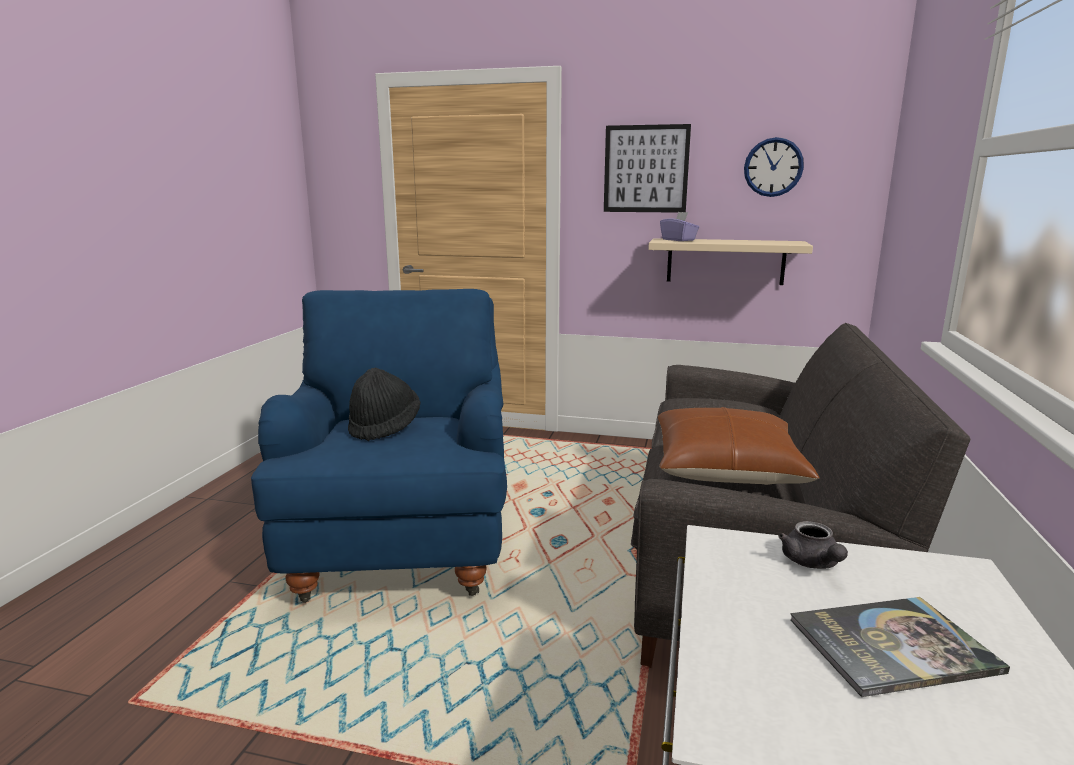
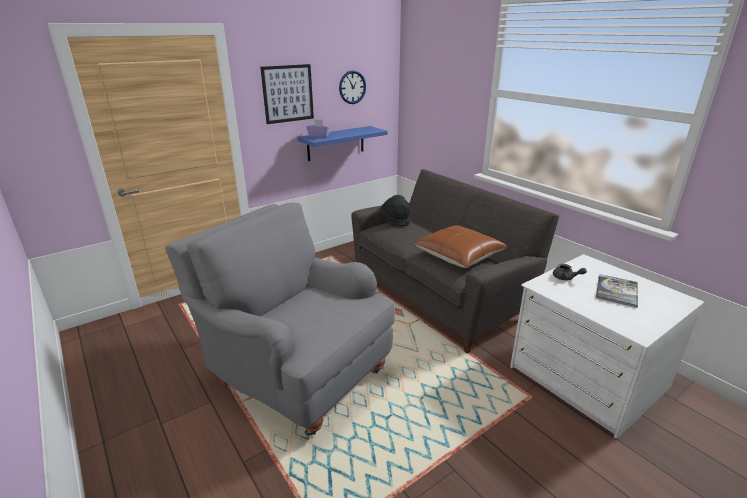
camera: 50 degrees left, 10 degrees up
blue armchair [251,289,507,603] -> grey armchair [165,203,395,436]
black hat [348,368,420,441] -> black hat moved to [380,195,411,227]
beige shelf [648,238,813,285] -> blue shelf [298,126,388,161]

